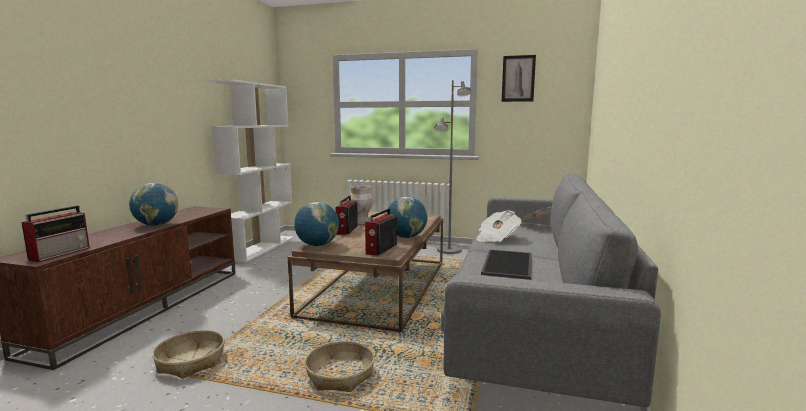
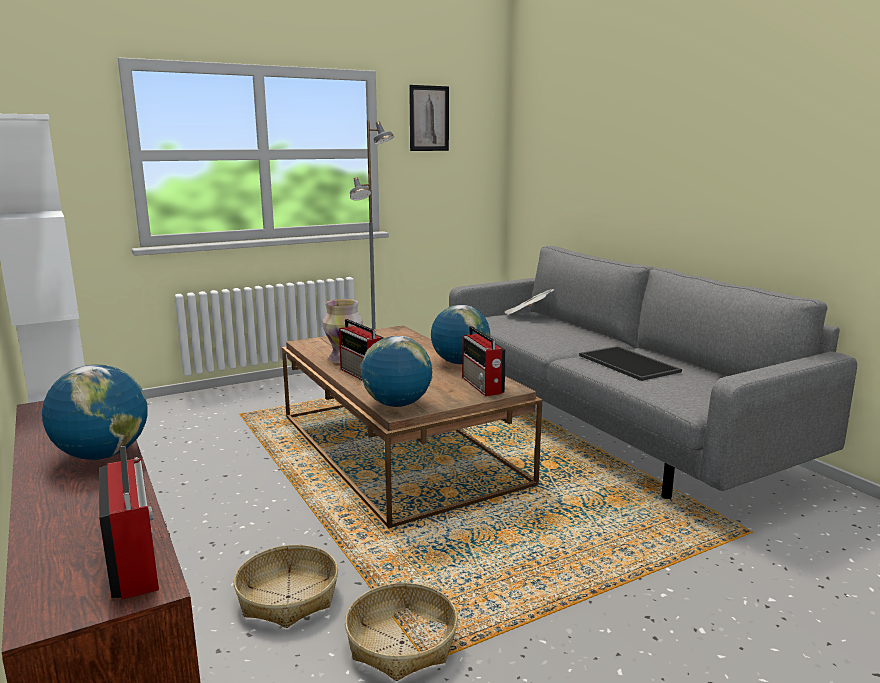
camera: 45 degrees left, 5 degrees up
basket [305,341,375,392] -> basket moved to [234,545,338,628]
newspaper [476,210,521,242] -> none

